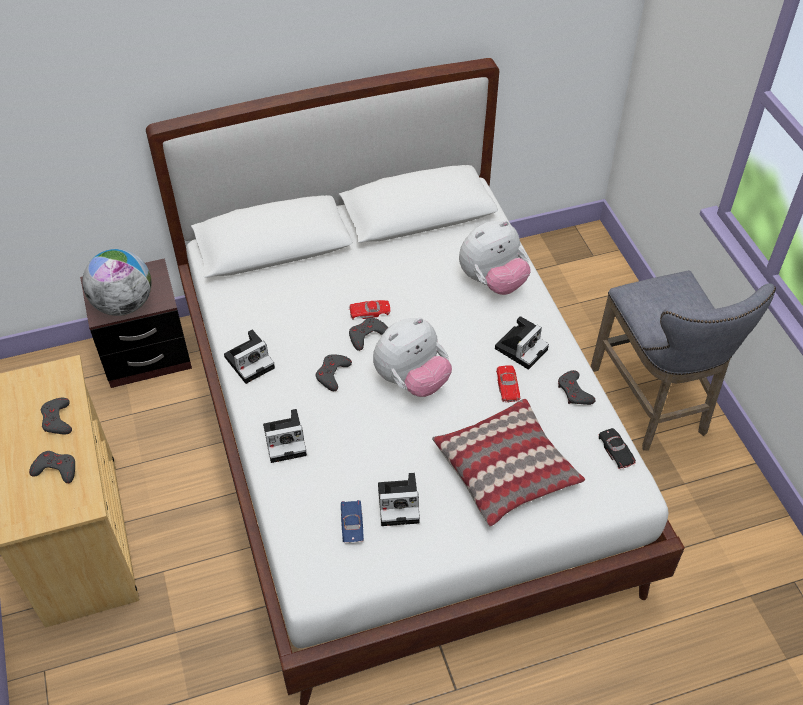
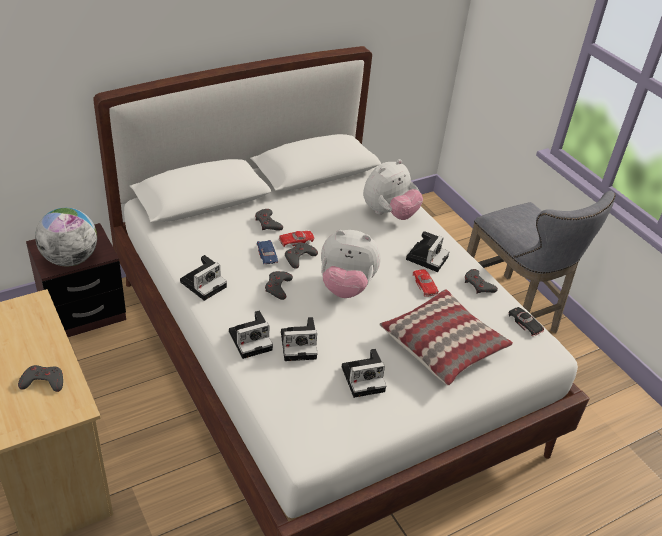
camera: 15 degrees left, 10 degrees down
grey game controller [41,398,72,434] -> grey game controller moved to [255,209,283,231]
blue toy car [341,500,364,543] -> blue toy car moved to [257,240,278,264]
plush toy [373,317,452,397] -> plush toy turned 60 degrees clockwise [321,230,381,298]
none -> camera [281,317,318,361]

